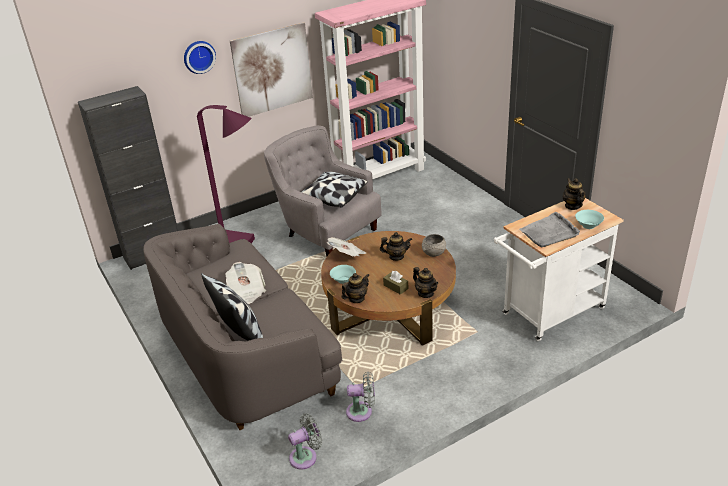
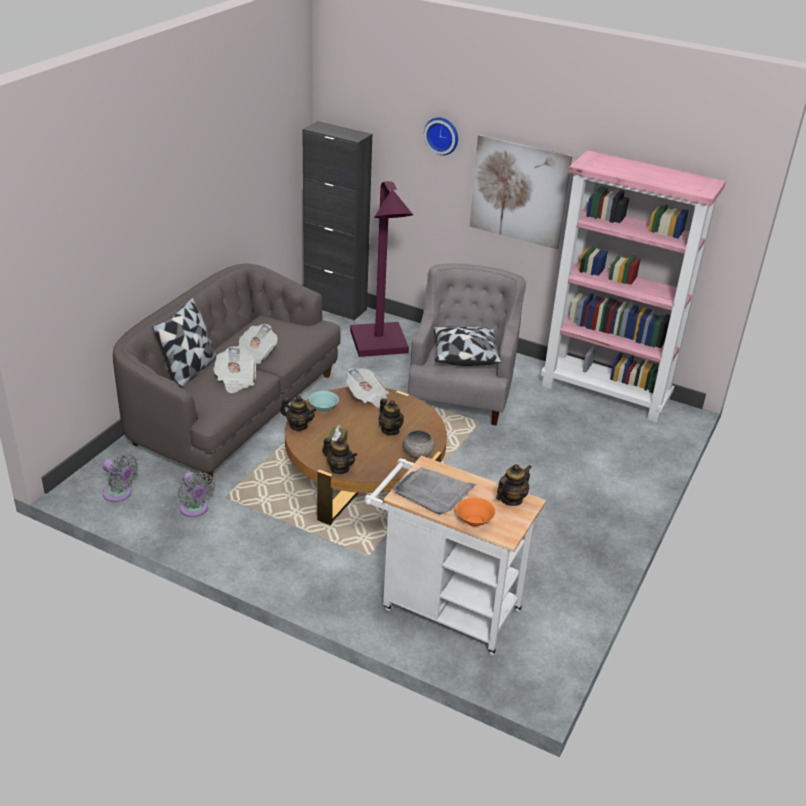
camera: 55 degrees right, 0 degrees up
teapot [413,267,438,298] -> teapot turned 75 degrees counterclockwise [322,438,357,474]
turquoise bowl [575,210,604,229] -> orange bowl [456,498,495,527]
none -> newspaper [213,346,257,393]

